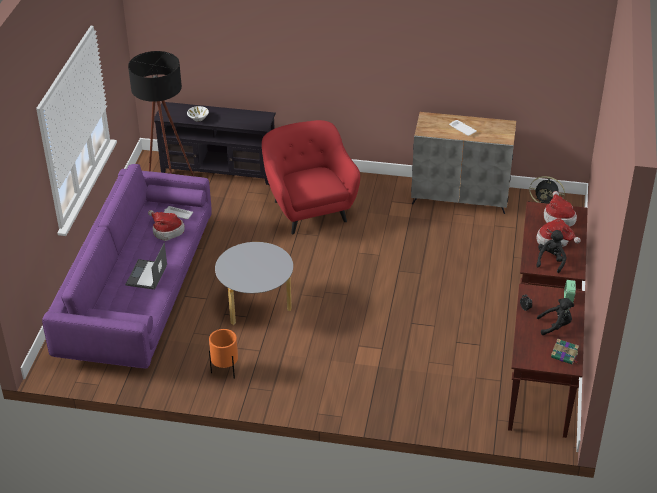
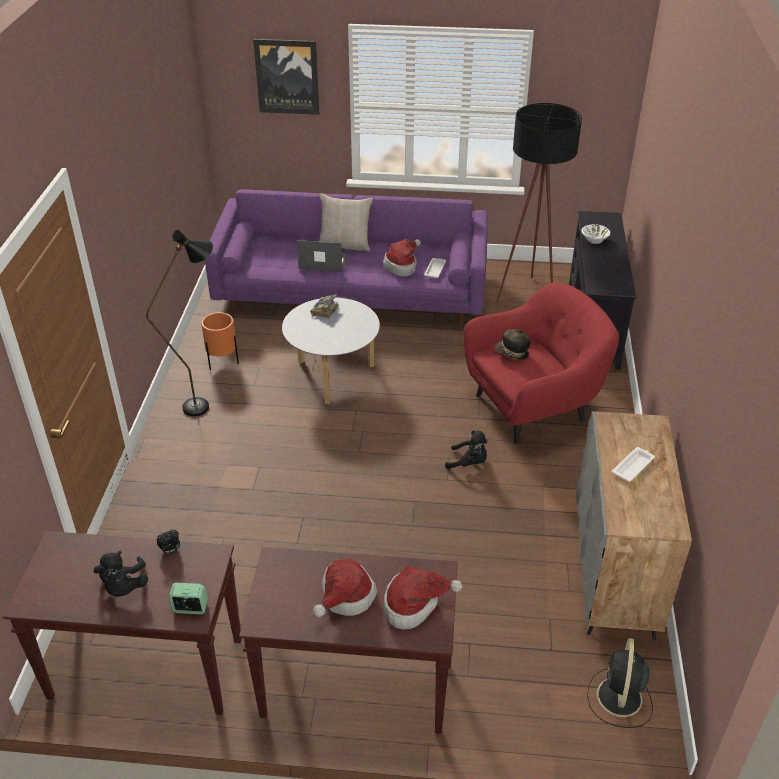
camera: 85 degrees right, 0 degrees up
black plush toy [536,230,566,273] -> black plush toy moved to [445,431,487,469]
book [551,339,579,365] -> book moved to [310,294,339,319]
none -> black floor lamp [146,230,213,416]
none -> picture [253,39,319,115]
none -> beige pillow [319,193,373,251]
none -> hat [494,329,530,360]

